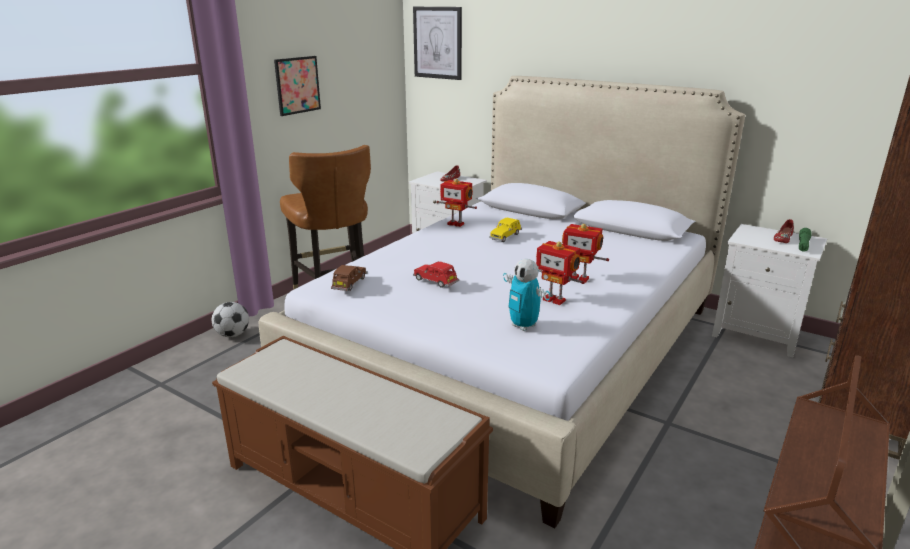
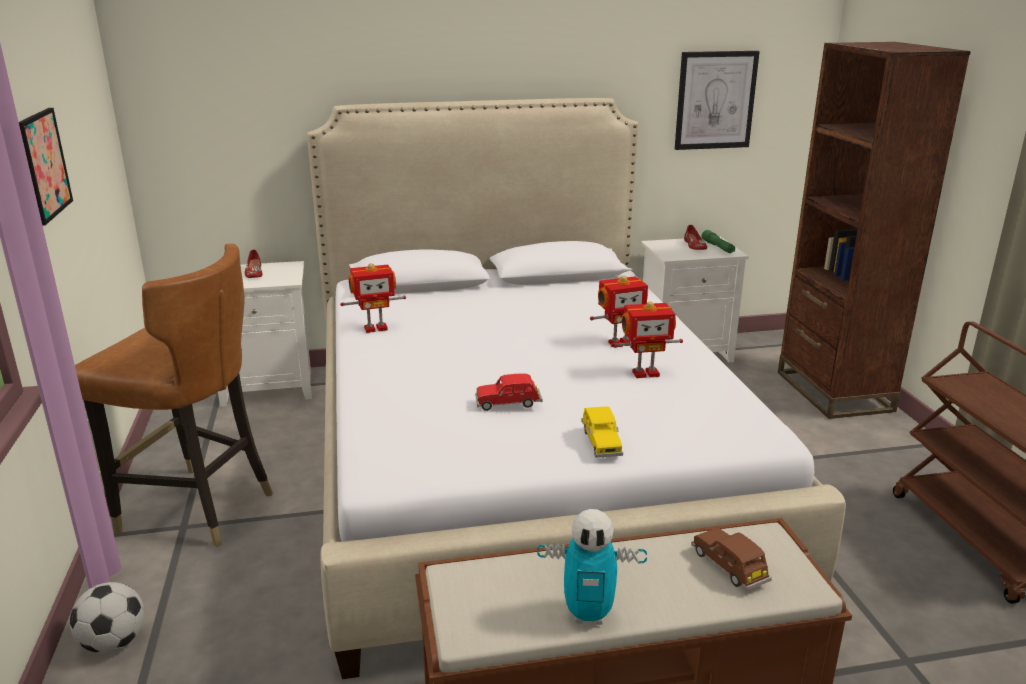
camera: 45 degrees left, 0 degrees up
brown toy car [331,265,367,291] -> brown toy car moved to [691,528,772,591]
picture [413,7,462,80] -> picture moved to [675,51,760,150]
yellow toy car [489,218,522,242] -> yellow toy car moved to [581,406,623,458]
toy robot [503,259,550,331] -> toy robot moved to [537,509,647,625]

